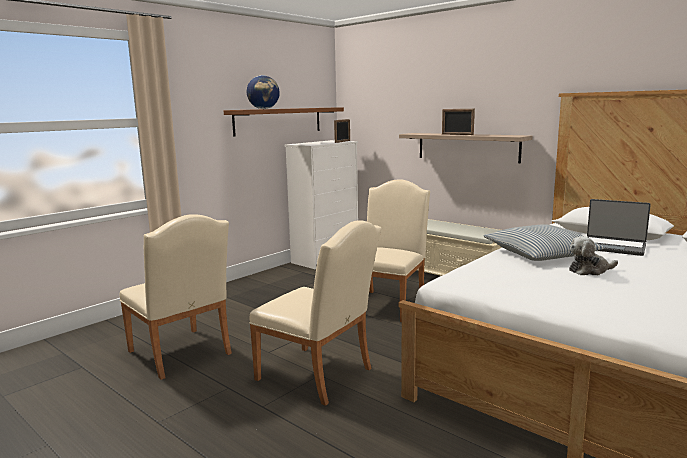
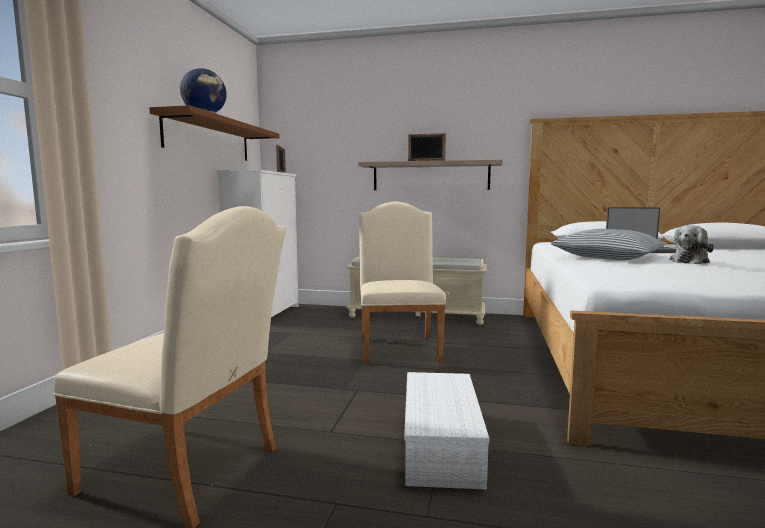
camera: 30 degrees left, 5 degrees down
beige chair [249,220,382,406] -> white storage box [404,372,489,490]

